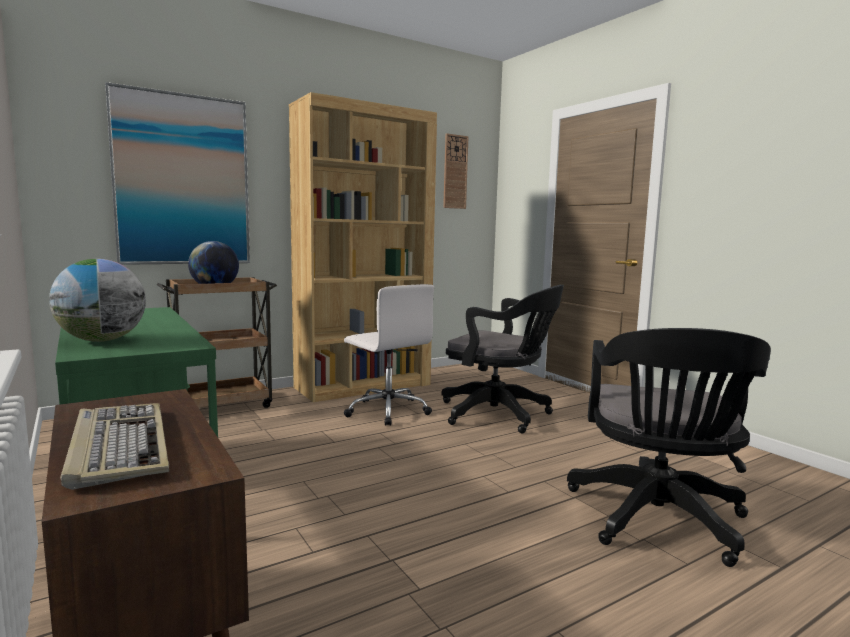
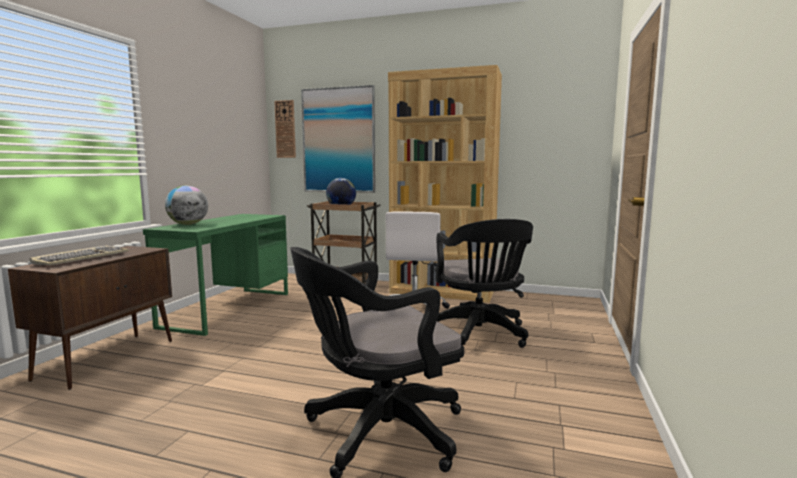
camera: 50 degrees right, 0 degrees up
wall clock [443,133,469,209] -> wall clock moved to [274,100,296,158]

